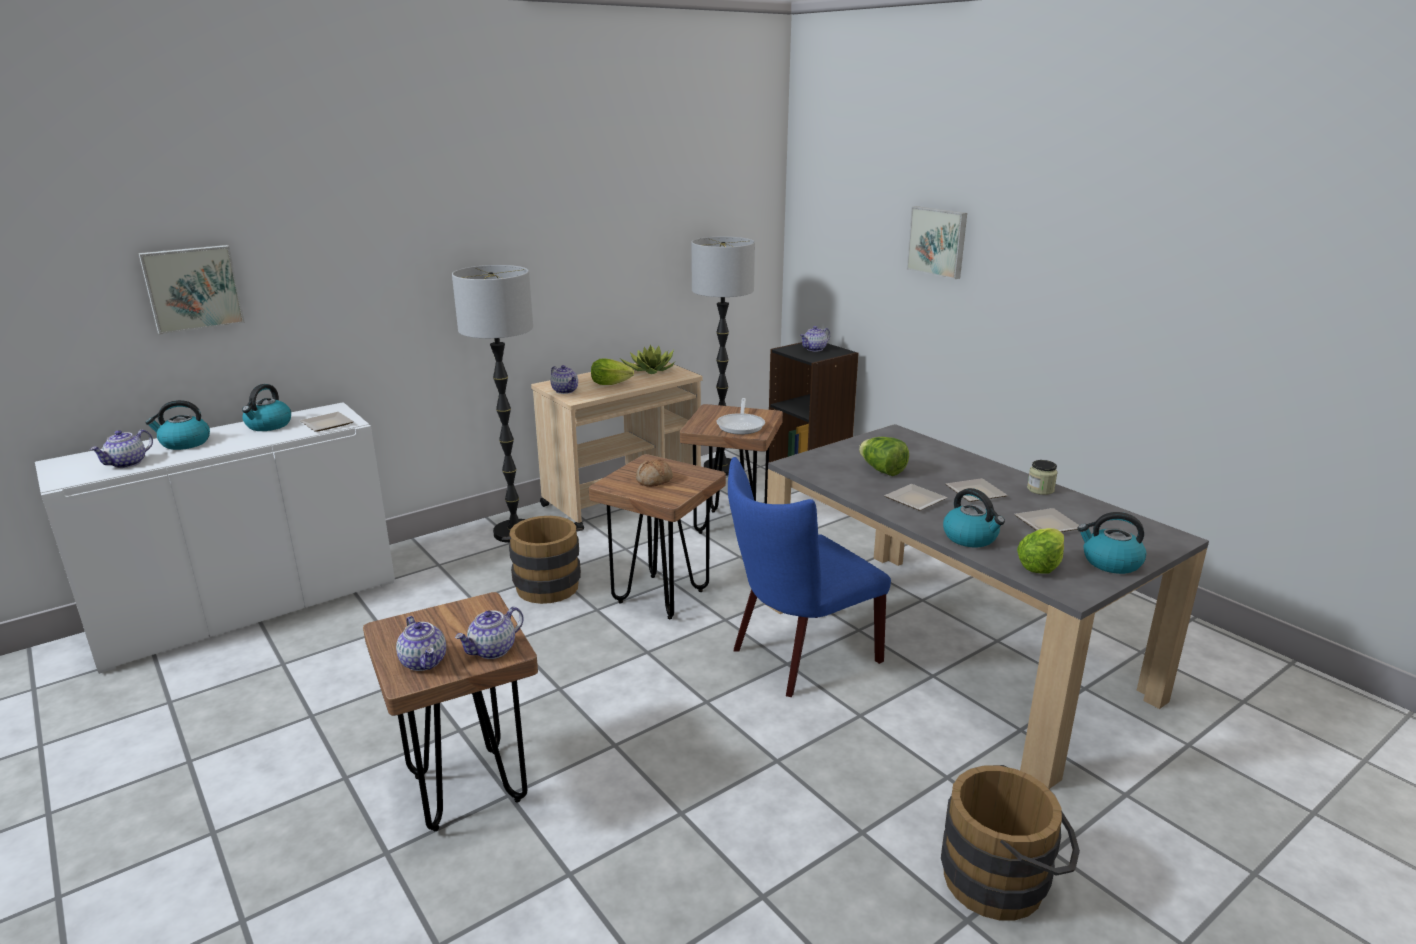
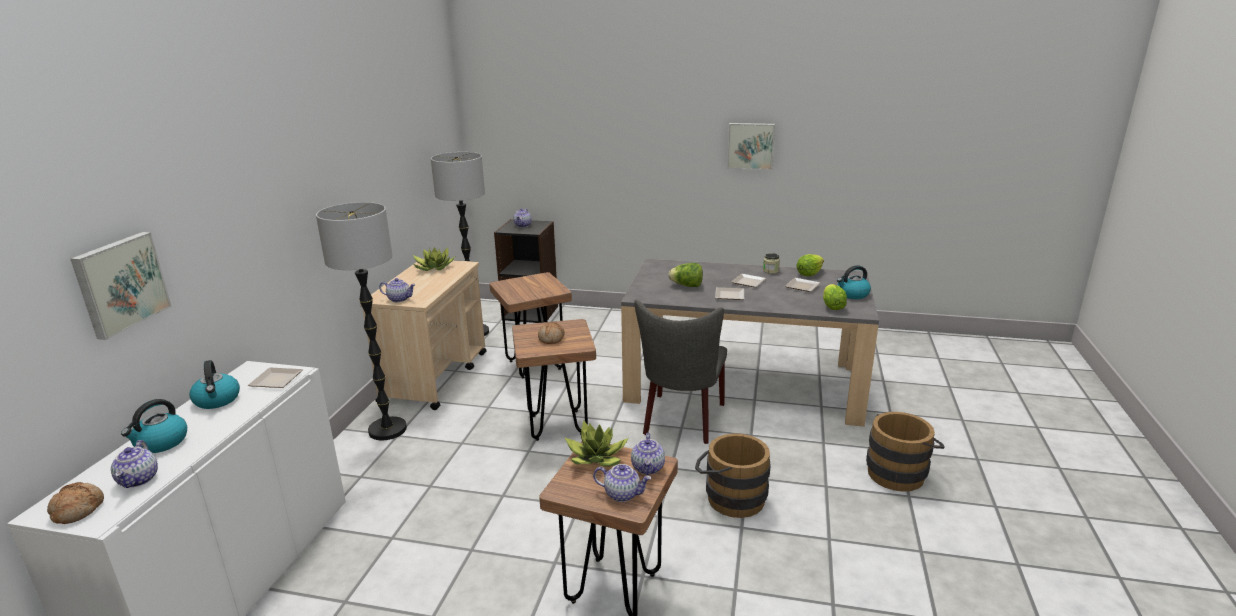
camera: 40 degrees left, 0 degrees up
brown bucket [502,516,583,604] -> brown bucket moved to [695,433,771,518]
lettuce [591,358,634,385] -> lettuce moved to [796,254,824,276]
frying pan [717,398,765,435] -> none
blue chair [728,457,891,697] -> grey chair [635,299,727,444]
picture [906,206,967,279] -> picture moved to [727,123,775,170]
kettle [943,488,1005,547] -> none
none -> bread [47,482,104,524]
none -> potted plant [565,420,628,467]

